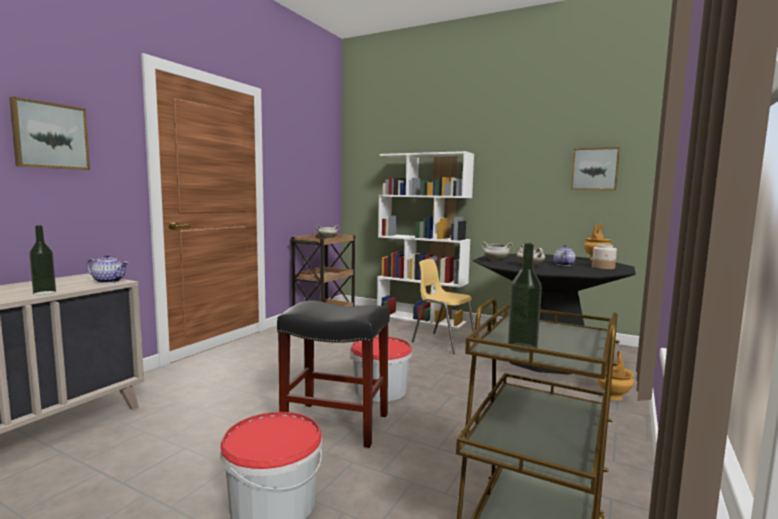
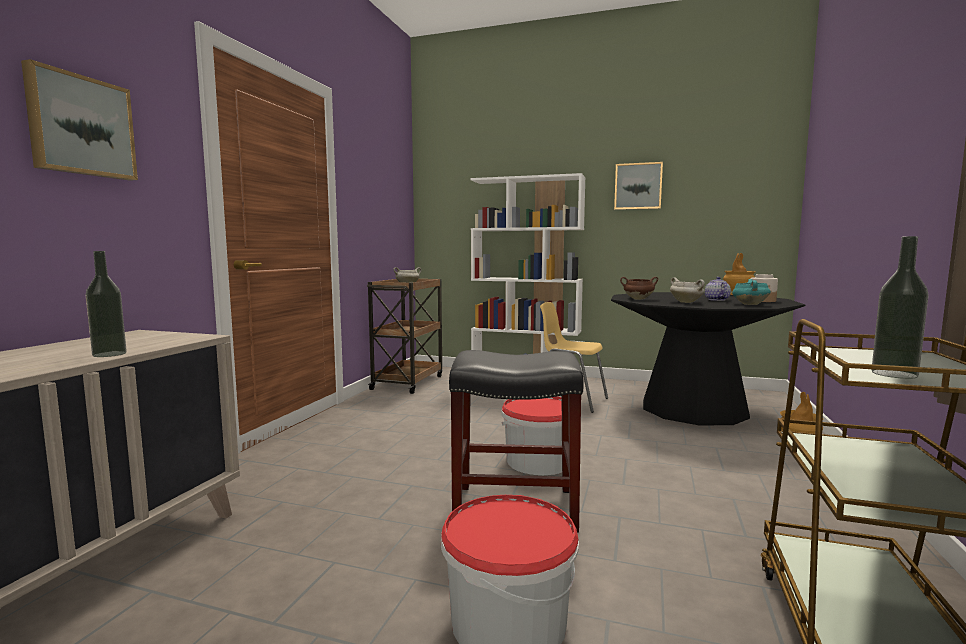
camera: 10 degrees left, 0 degrees up
teapot [86,254,129,283] -> none
white cooking pot [481,242,513,262] -> brown cooking pot [620,277,658,299]
picture [571,147,620,190] -> picture moved to [614,162,663,210]
none -> turquoise cooking pot [732,279,771,305]

